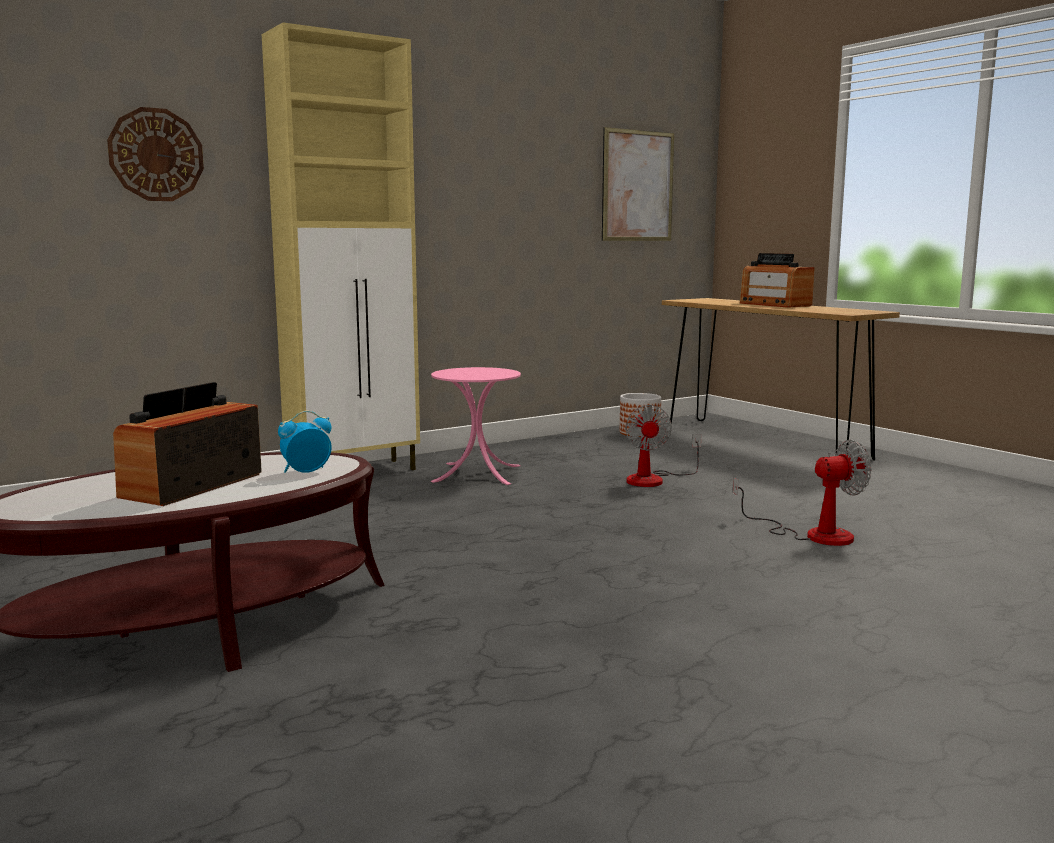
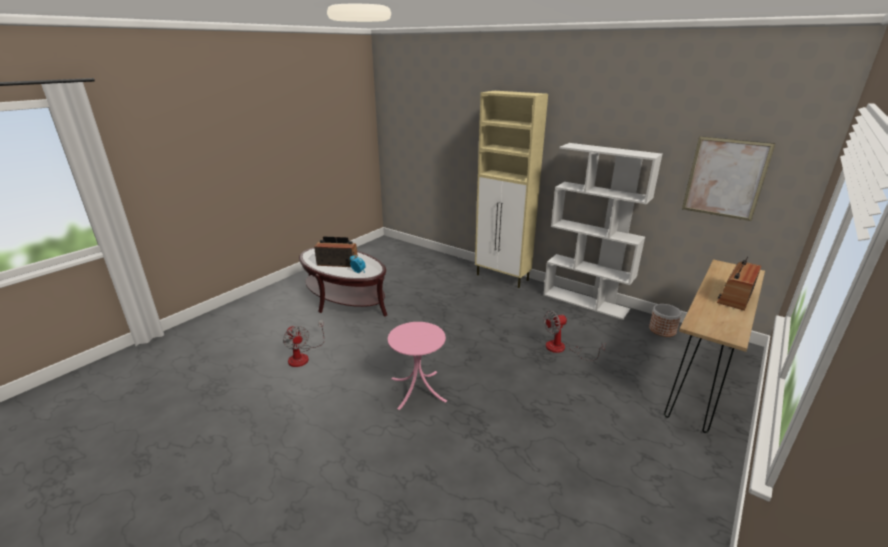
camera: 70 degrees right, 15 degrees up
wall clock [107,107,204,201] -> none
pink side table [431,367,521,485] -> pink side table moved to [388,322,447,410]
fan [733,440,871,546] -> fan moved to [283,319,324,367]
none -> white bookcase [543,143,662,320]

